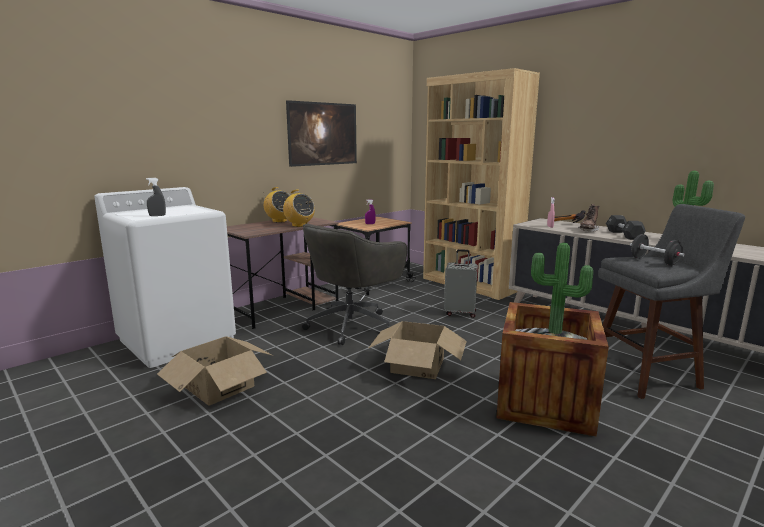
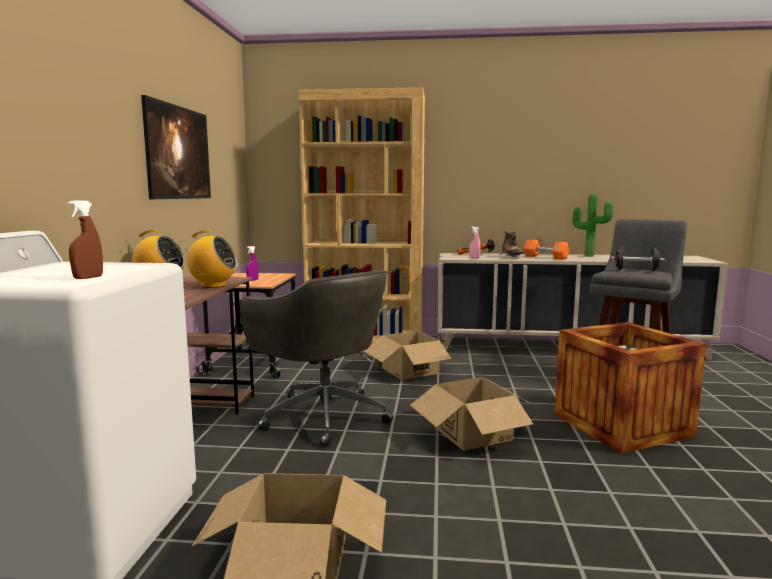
camera: 40 degrees left, 5 degrees down
grey spray bottle [146,178,166,216] -> brown spray bottle [68,200,103,279]
grey office chair [302,223,407,345] -> grey office chair turned 45 degrees counterclockwise [239,270,393,447]
grey suitcase [444,249,478,318] -> cardboard box [364,331,457,380]
potted plant [531,243,593,334] -> none
black dumbbell [606,215,646,240] -> orange dumbbell [524,240,569,260]

